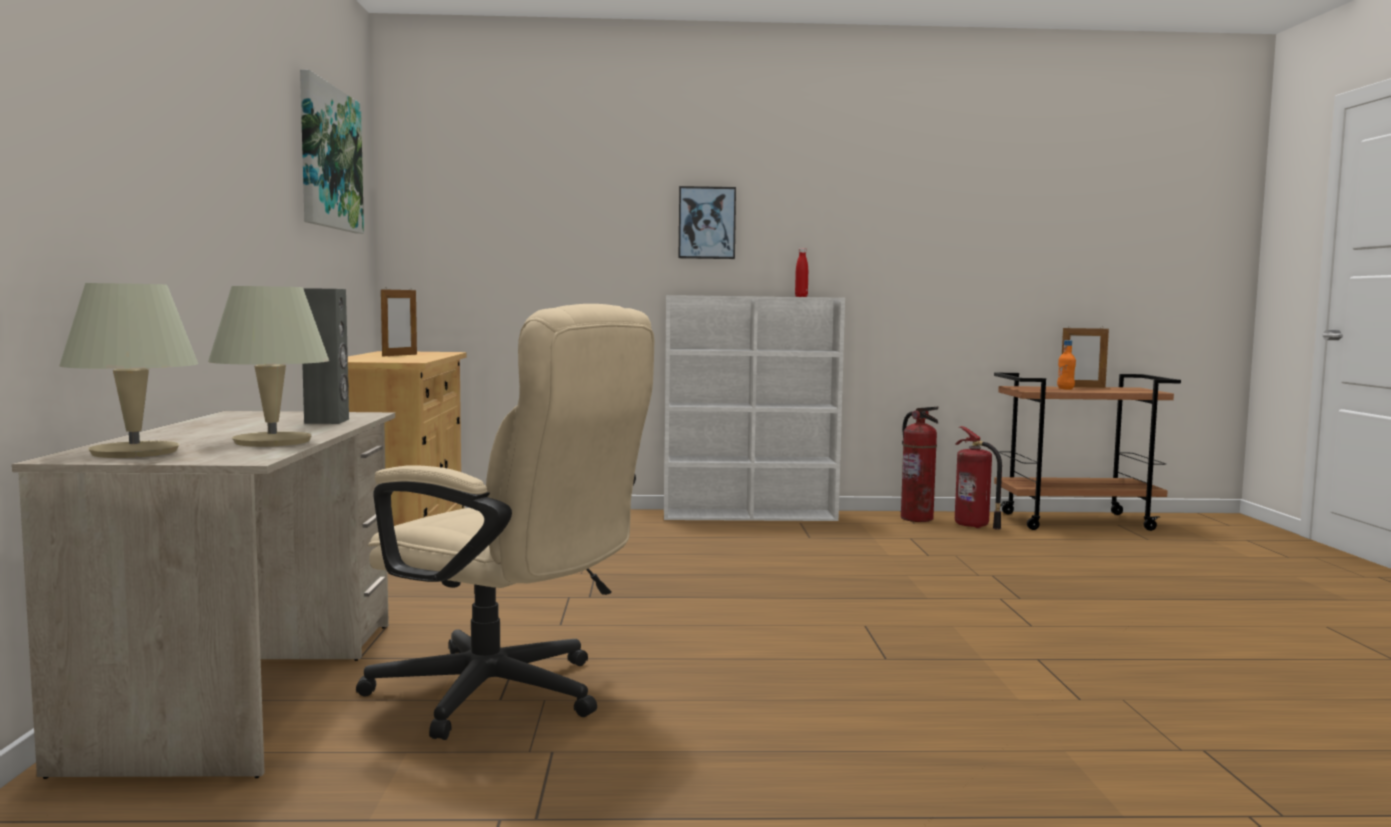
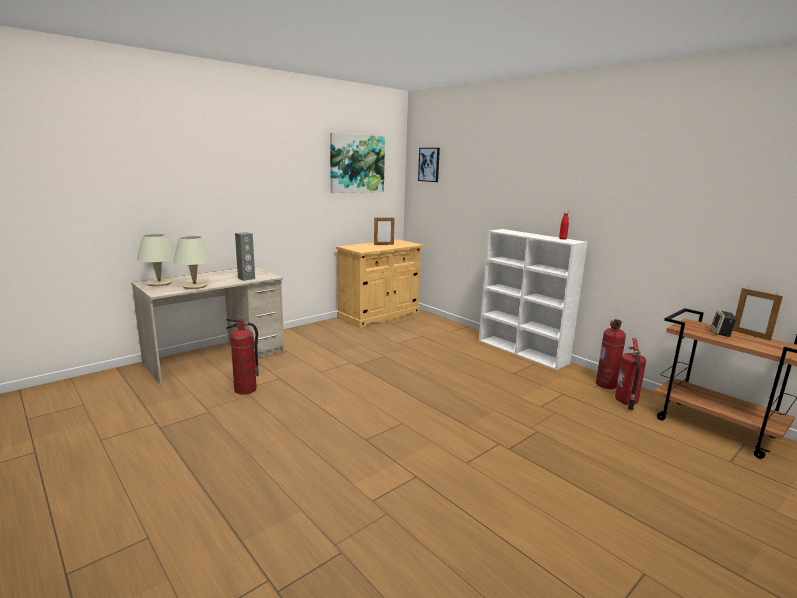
camera: 50 degrees right, 10 degrees up
beige office chair [356,304,654,740] -> fire extinguisher [226,318,259,395]
picture [678,186,736,259] -> picture moved to [418,148,440,182]
orange bottle [1057,340,1076,390] -> speaker [711,310,737,337]

